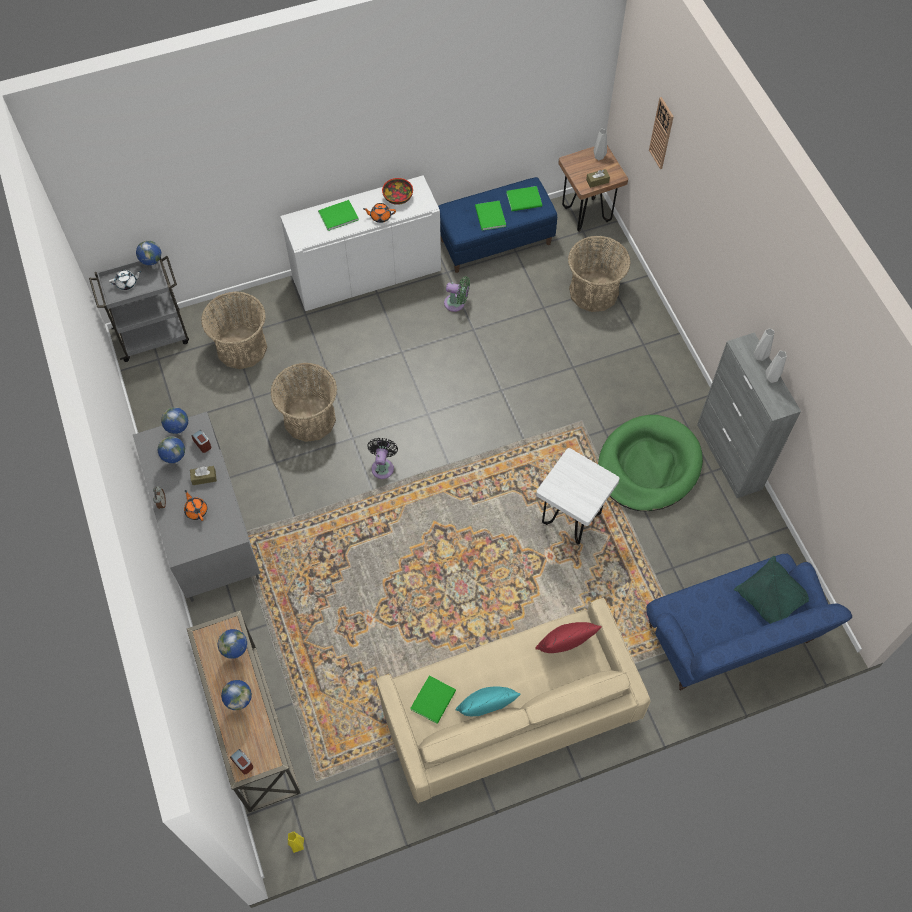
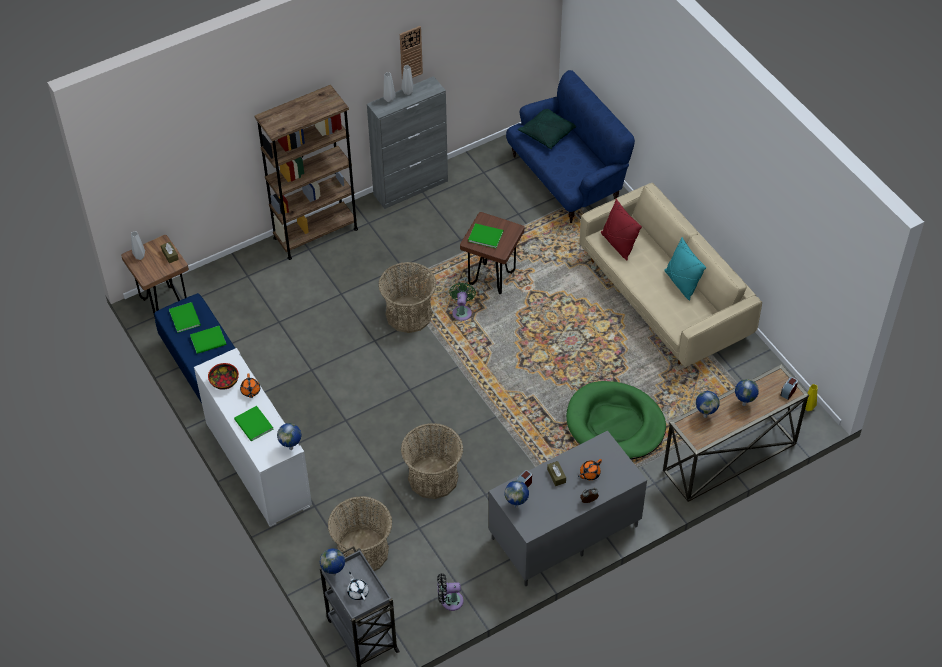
camera: 100 degrees left, 10 degrees down
globe [158,436,185,464] -> globe moved to [277,423,301,450]
black fan [367,438,398,479] -> black fan moved to [437,573,464,611]
green book [410,675,456,724] -> green book moved to [468,223,503,248]
green fan [444,276,470,312] -> green fan moved to [449,282,476,321]
white stool [536,448,620,545] -> brown stool [460,212,524,294]
basket [568,235,631,312] -> basket moved to [378,262,437,333]
green dog bed [598,415,703,511] -> green dog bed moved to [566,381,666,459]
wall clock [649,97,674,169] -> wall clock moved to [400,26,423,78]
none -> brown bookcase [254,85,358,260]

